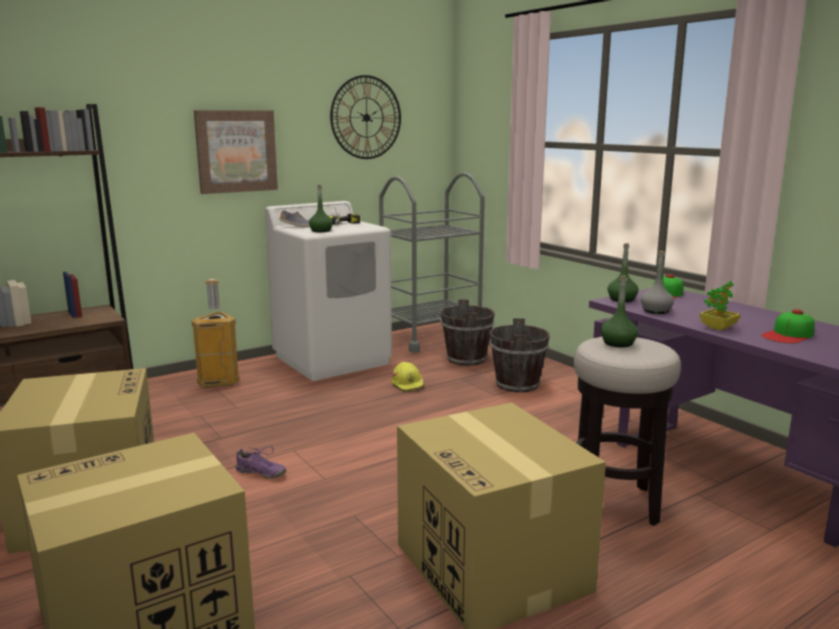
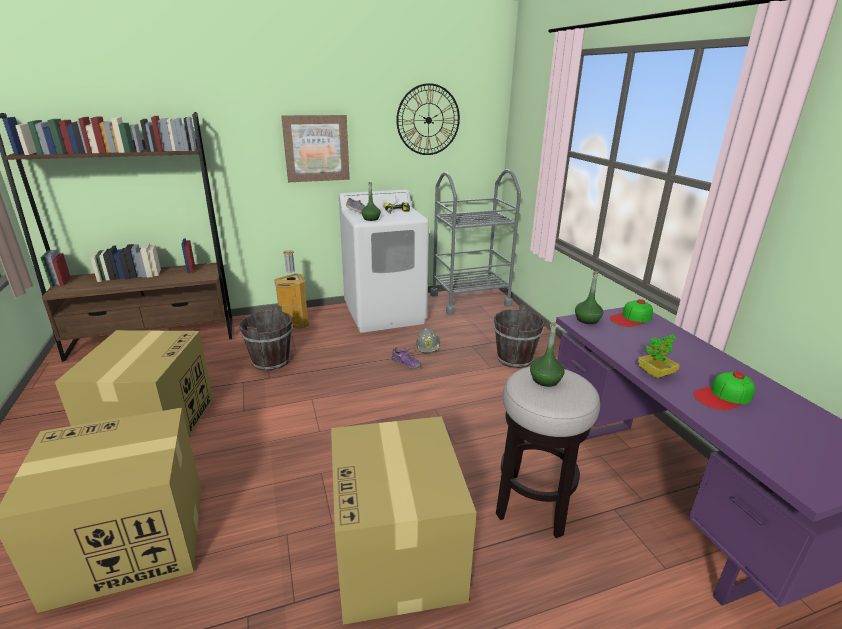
camera: 15 degrees right, 10 degrees up
purple shoe [235,446,286,478] -> purple shoe moved to [392,347,422,369]
yellow hard hat [392,362,425,392] -> grey hard hat [416,328,440,353]
brown bucket [440,299,495,366] -> brown bucket moved to [239,305,293,371]
grey bottle [641,251,674,314] -> none

